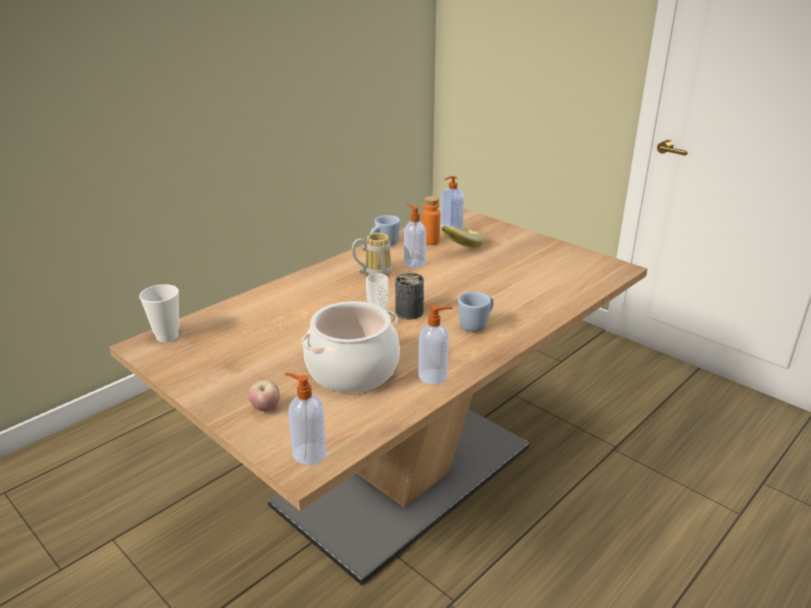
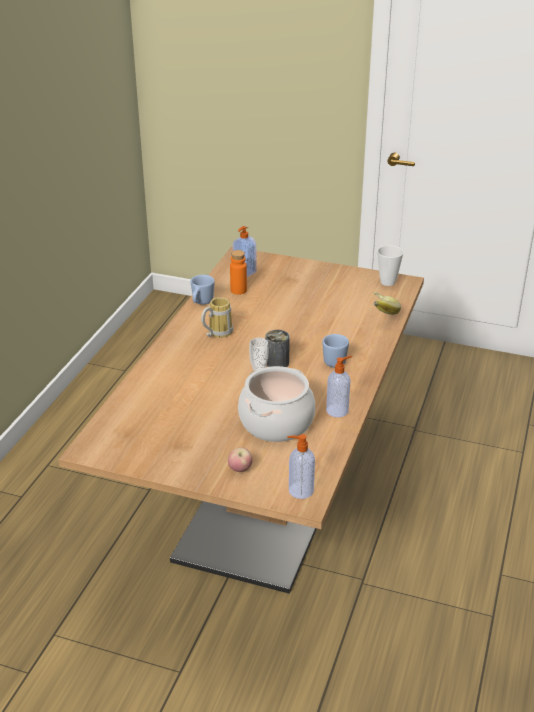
camera: 25 degrees left, 5 degrees up
cup [139,284,179,342] -> cup moved to [377,245,404,286]
soap dispenser [404,204,426,268] -> none
banana [442,225,483,248] -> banana moved to [373,291,401,315]

